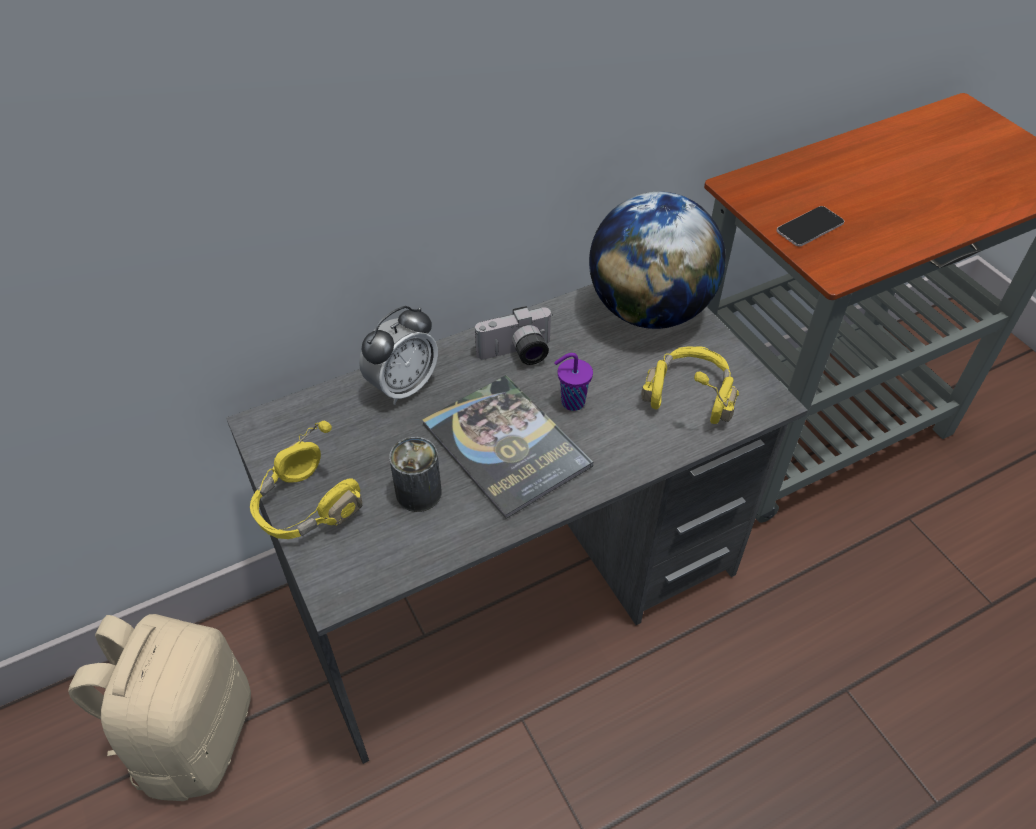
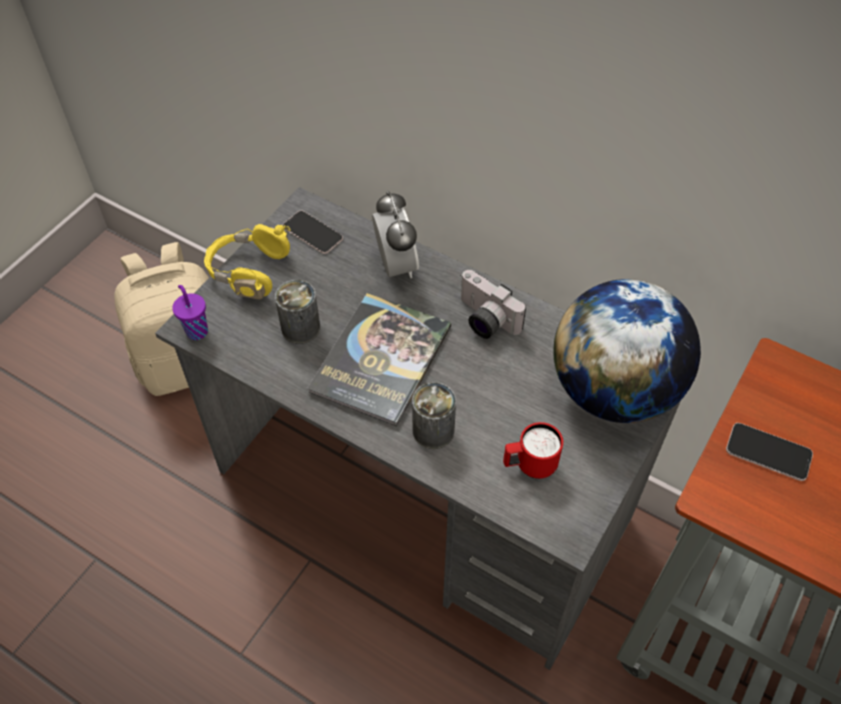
camera: 60 degrees right, 5 degrees up
alarm clock [359,306,438,405] -> alarm clock turned 120 degrees counterclockwise [372,191,419,278]
purple cup [554,353,593,411] -> purple cup moved to [172,285,208,340]
yellow headphones [641,346,739,424] -> red mug [503,422,563,479]
none -> phone [283,211,343,254]
none -> can [412,382,456,449]

